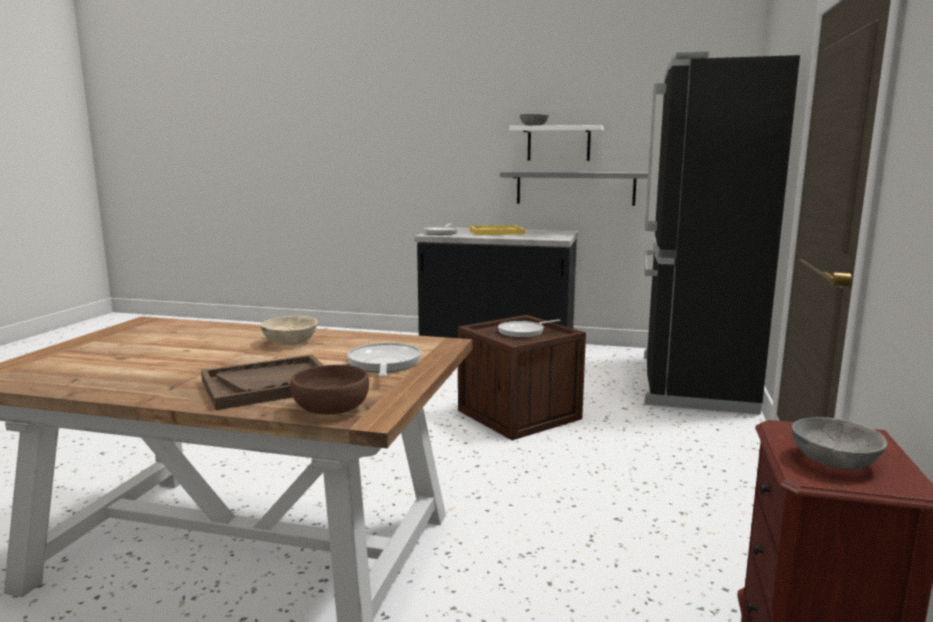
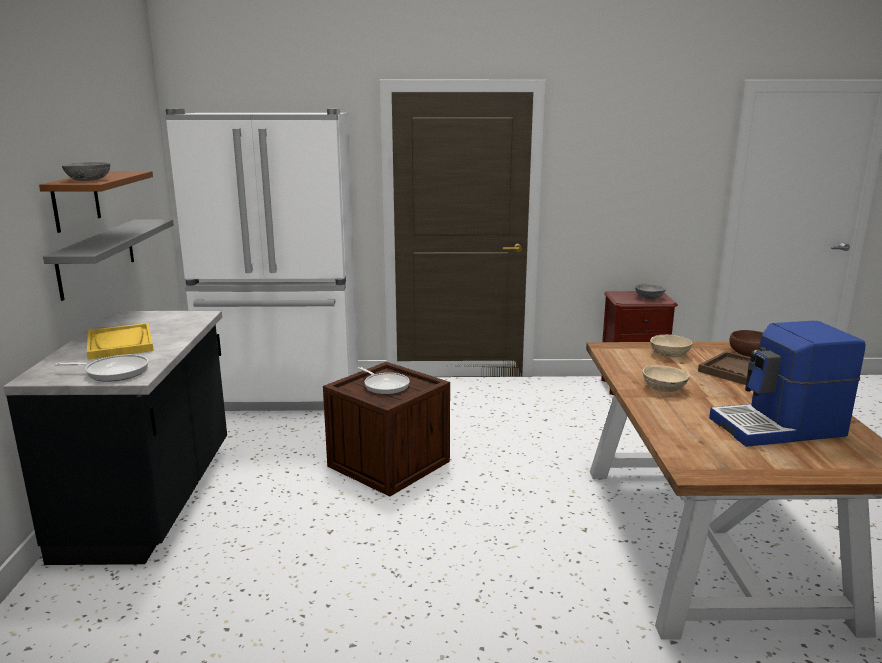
camera: 105 degrees left, 5 degrees up
frying pan [347,343,421,377] -> beige bowl [650,335,692,357]
white shelf [509,125,604,161] -> brown shelf [39,171,153,233]
black fridge [644,52,800,415] -> white fridge [165,109,358,411]
none -> coffee machine [709,321,866,447]

